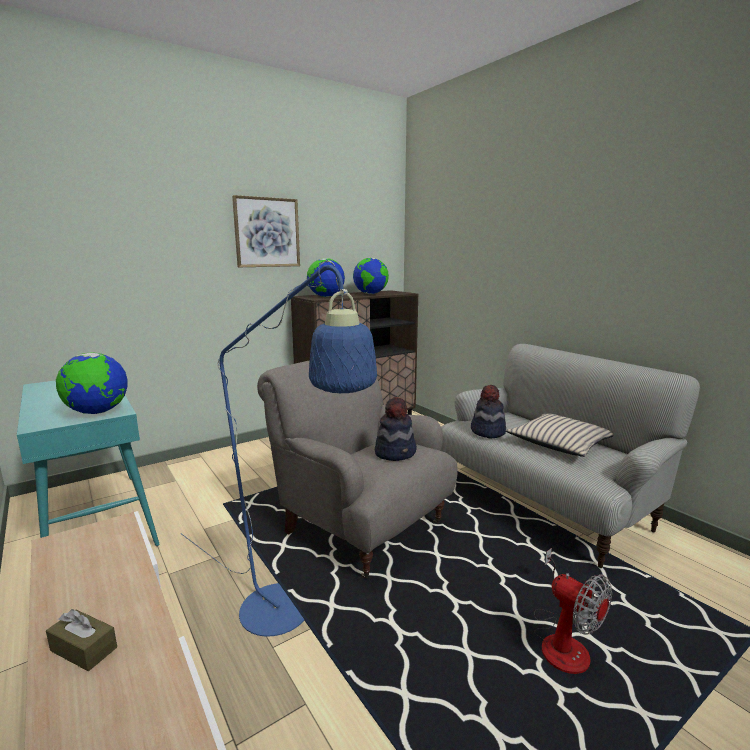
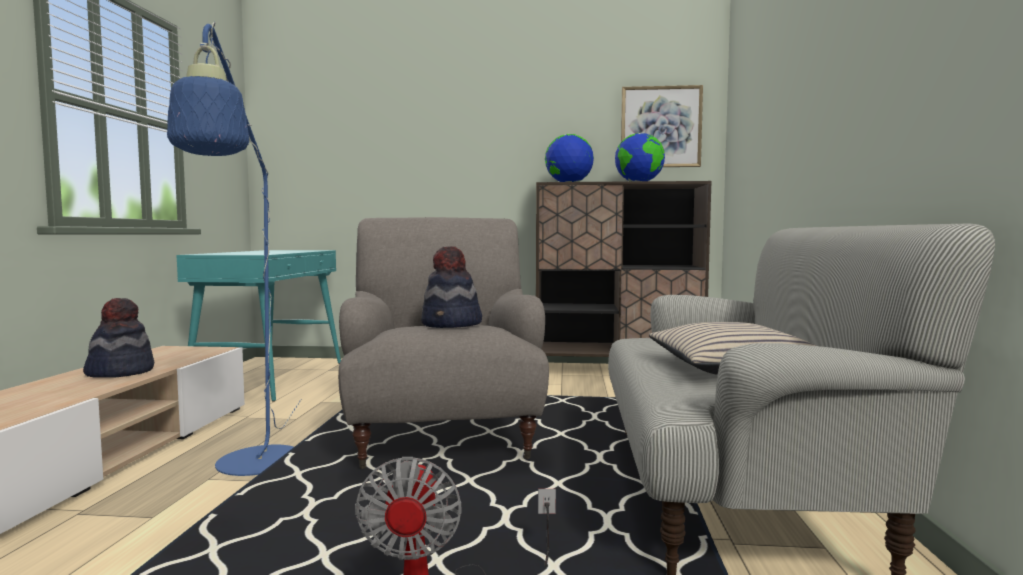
camera: 40 degrees right, 10 degrees down
brown tissue box [46,609,117,671] -> none
globe [56,352,128,414] -> none
picture [232,195,300,267] -> picture moved to [621,85,703,167]
hat [471,385,506,438] -> hat moved to [83,298,154,378]

